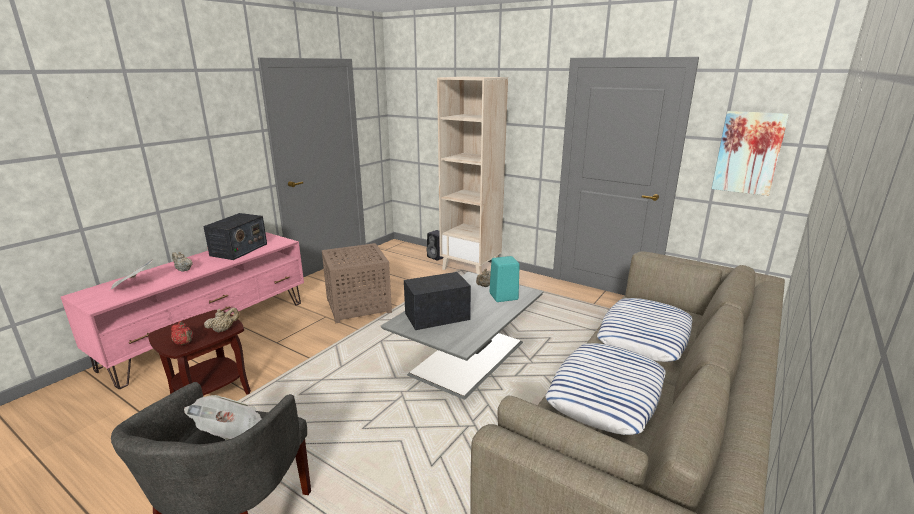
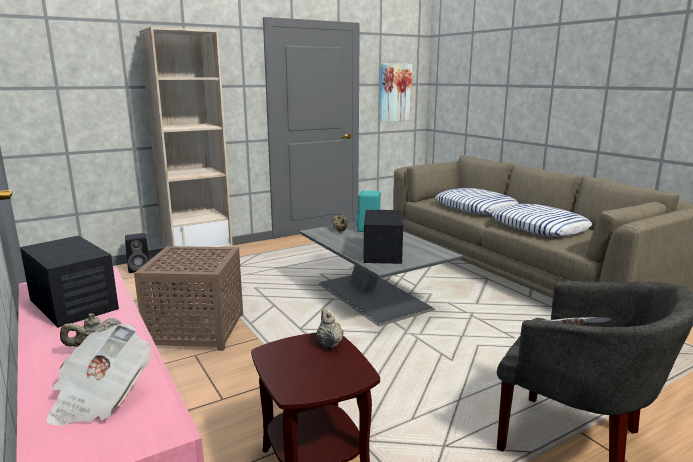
camera: 65 degrees left, 5 degrees down
red teapot [171,321,193,345] -> none

